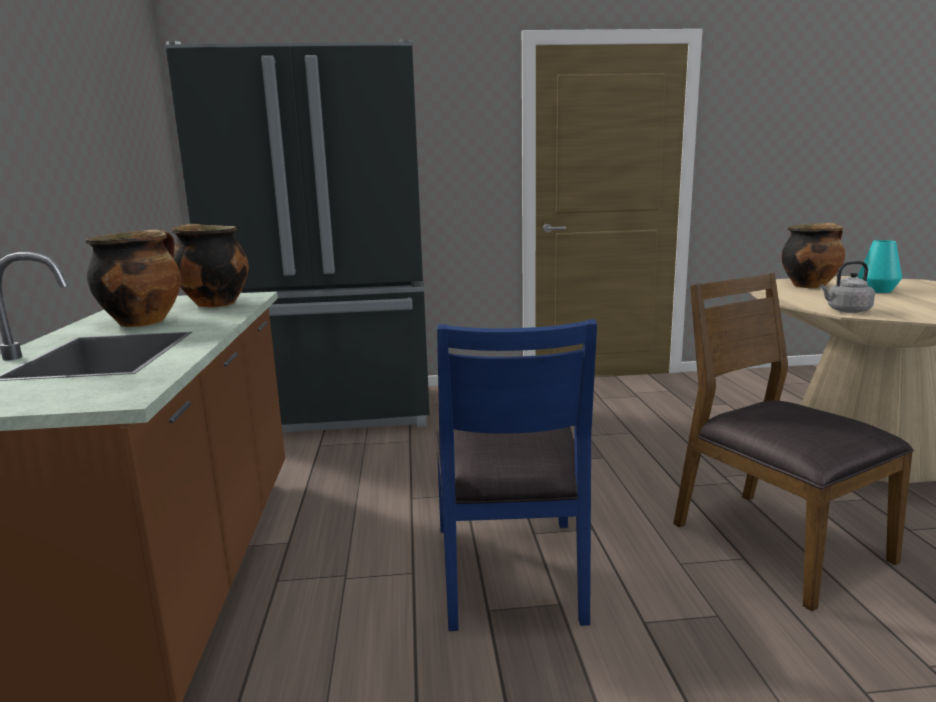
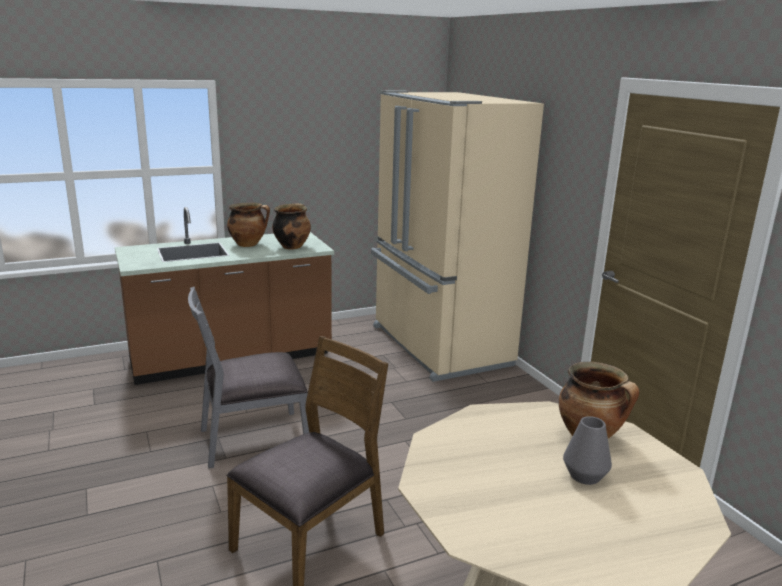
camera: 70 degrees right, 5 degrees up
black fridge [165,39,430,432] -> beige fridge [371,90,544,382]
blue chair [435,319,597,631] -> grey chair [188,287,309,469]
grey kettle [819,261,875,313] -> none
turquoise vase [858,240,902,293] -> grey vase [563,416,612,485]

